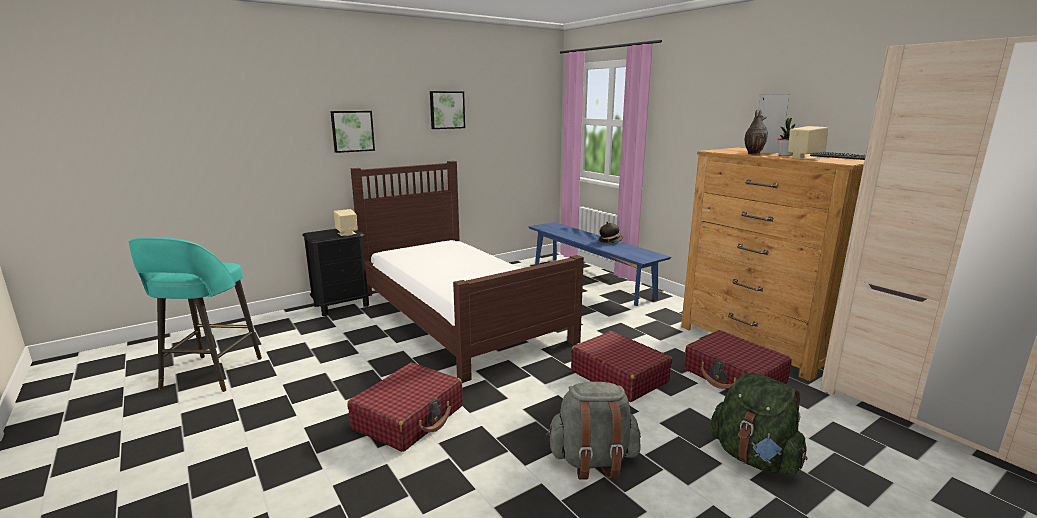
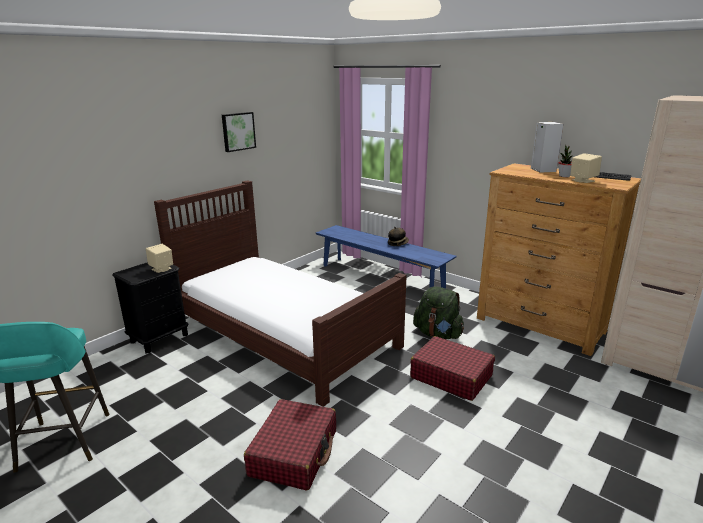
camera: 15 degrees left, 5 degrees up
picture [330,111,375,153] -> none
grey backpack [546,382,641,480] -> none
red suitcase [684,330,792,391] -> none
green backpack [710,373,807,476] -> green backpack moved to [413,286,464,339]
vase [745,110,768,155] -> none

